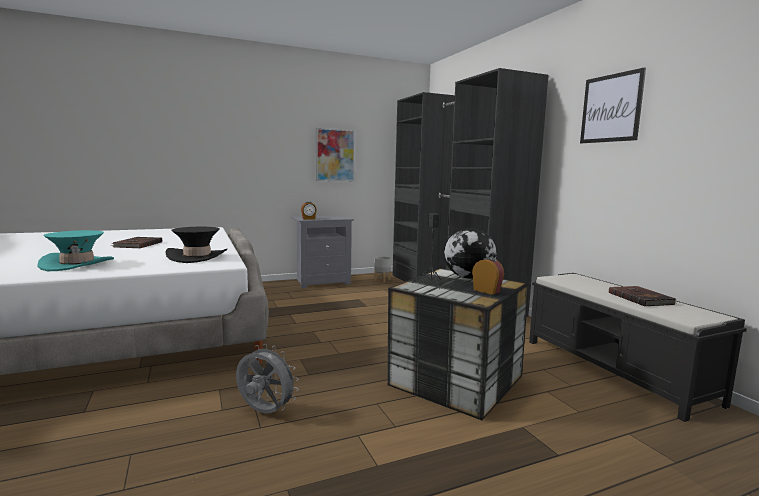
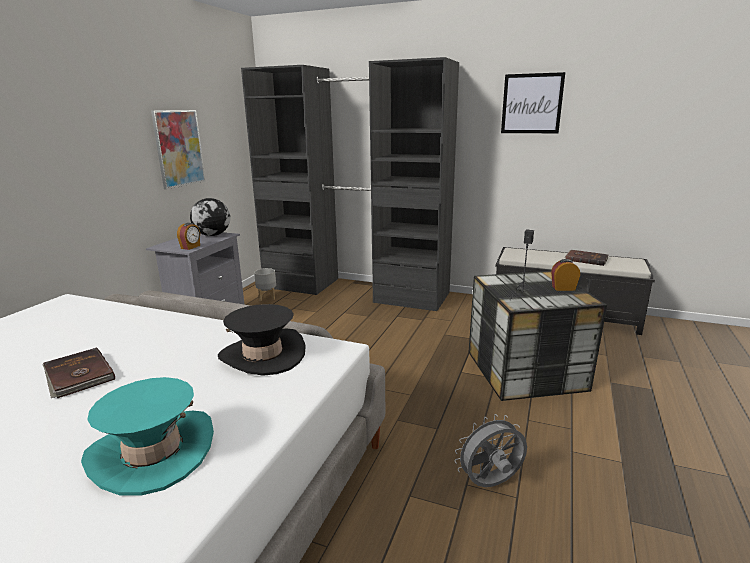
camera: 45 degrees left, 10 degrees up
globe [444,228,497,279] -> globe moved to [190,198,230,236]

